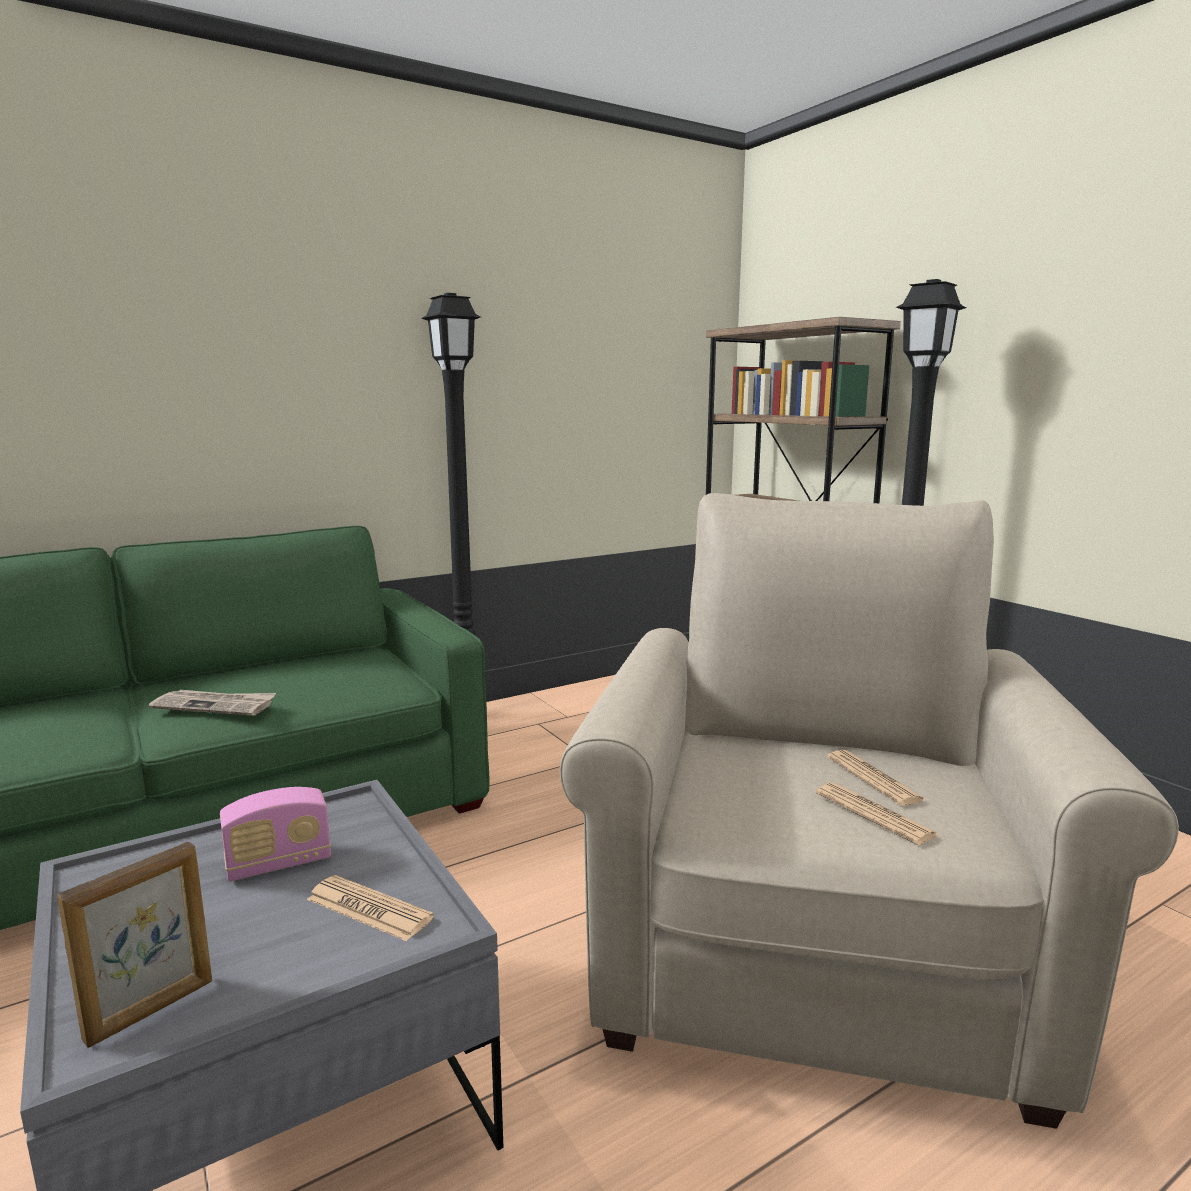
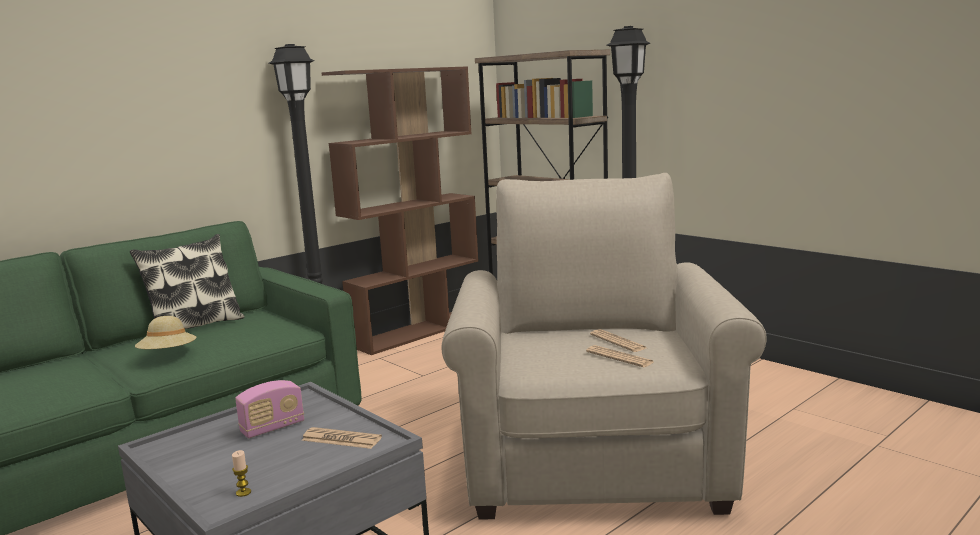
camera: 10 degrees left, 0 degrees up
picture frame [57,842,212,1048] -> candle [232,450,251,497]
newspaper [149,690,276,716] -> beige hat [135,316,196,349]
none -> pillow [130,234,244,329]
none -> brown bookcase [322,66,478,355]

